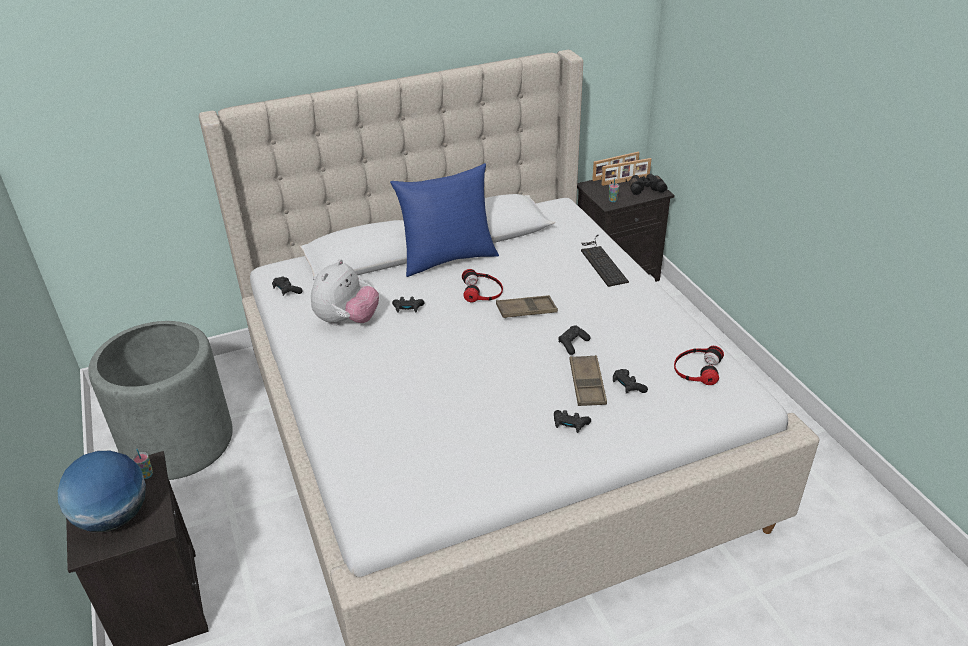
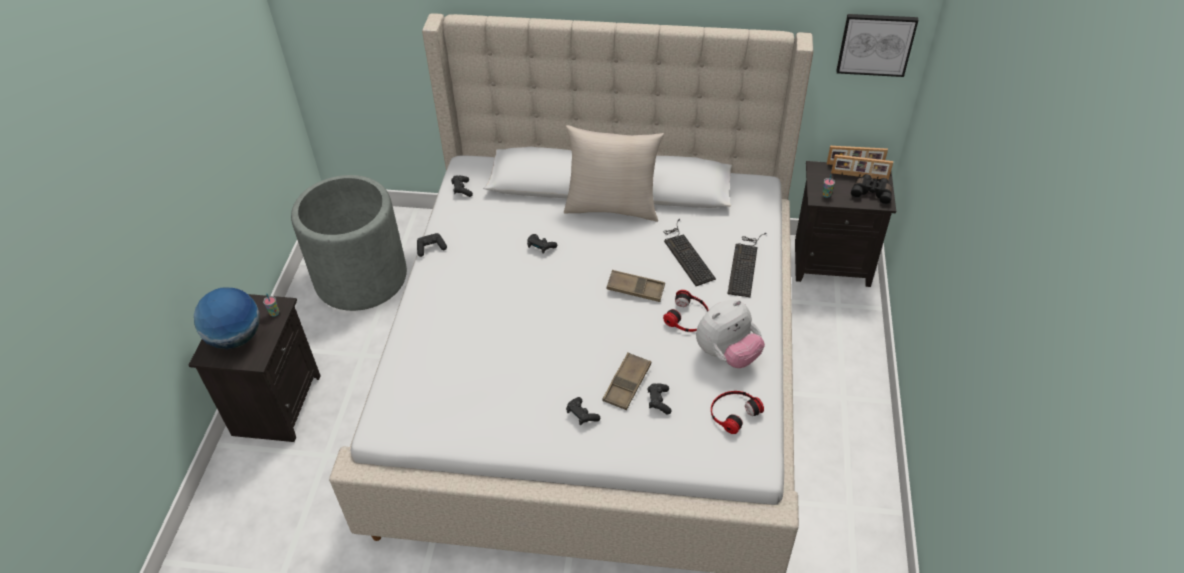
camera: 30 degrees right, 10 degrees up
plush toy [311,259,379,326] -> plush toy moved to [696,300,765,368]
blue pillow [390,163,499,277] -> beige pillow [564,125,664,222]
headphones [462,269,503,302] -> headphones moved to [663,290,708,332]
black game controller [558,325,591,355] -> black game controller moved to [417,233,447,257]
none -> keyboard [663,219,716,286]
none -> picture [836,14,918,77]

